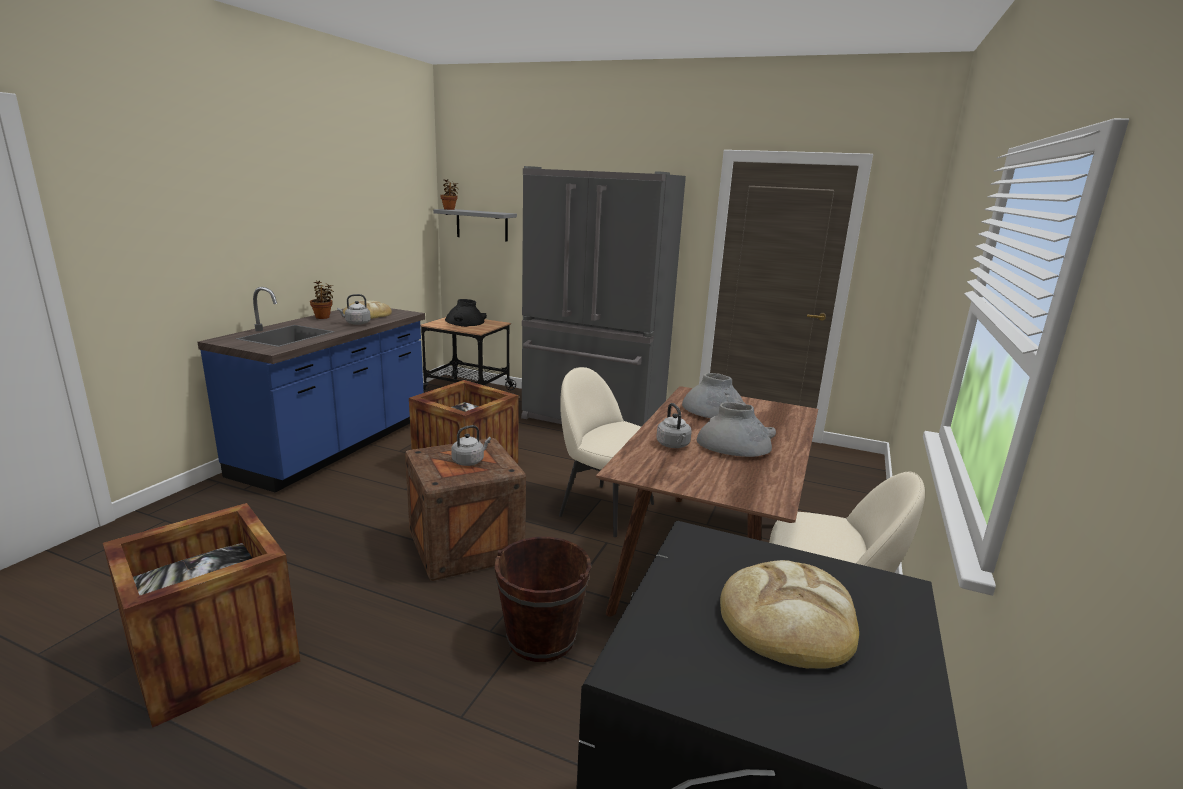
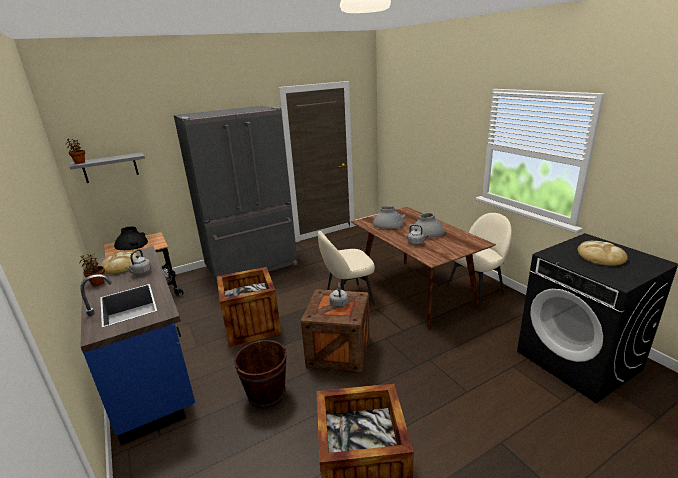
camera: 50 degrees left, 5 degrees up
brown bucket [495,537,591,662] -> brown bucket moved to [234,340,287,409]

